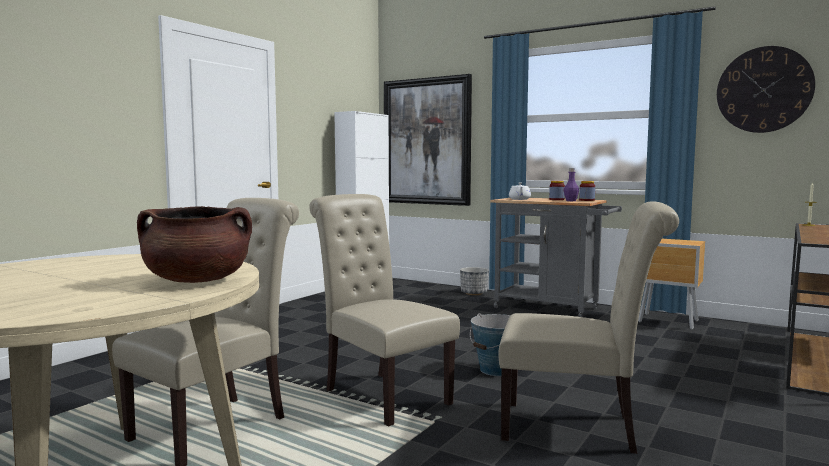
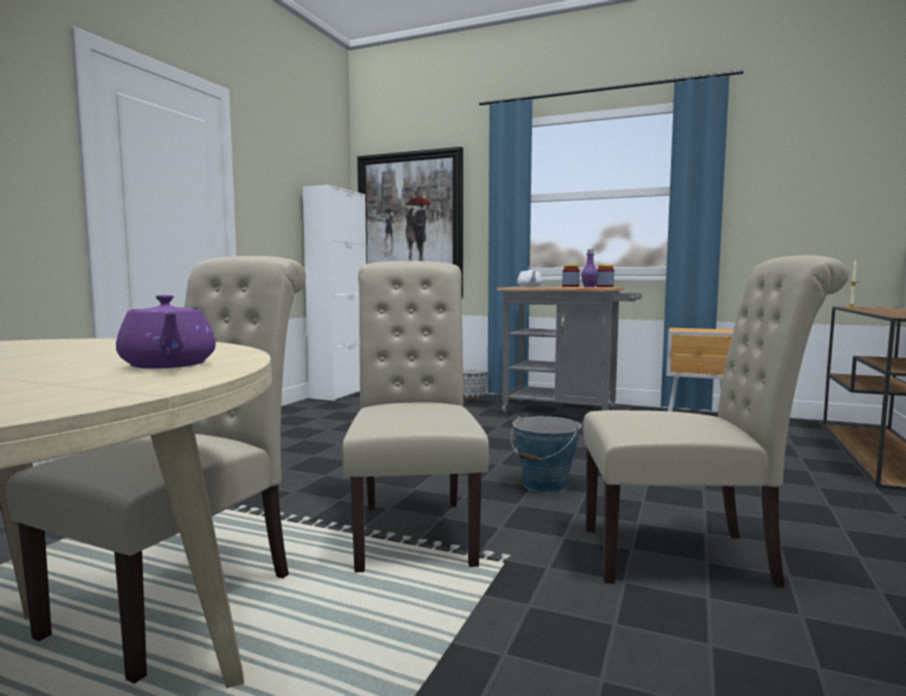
camera: 10 degrees left, 0 degrees up
brown cooking pot [137,206,252,283] -> purple teapot [116,295,216,369]
beige chair [309,194,460,426] -> beige chair turned 45 degrees clockwise [343,261,489,573]
wall clock [717,46,815,133] -> none

